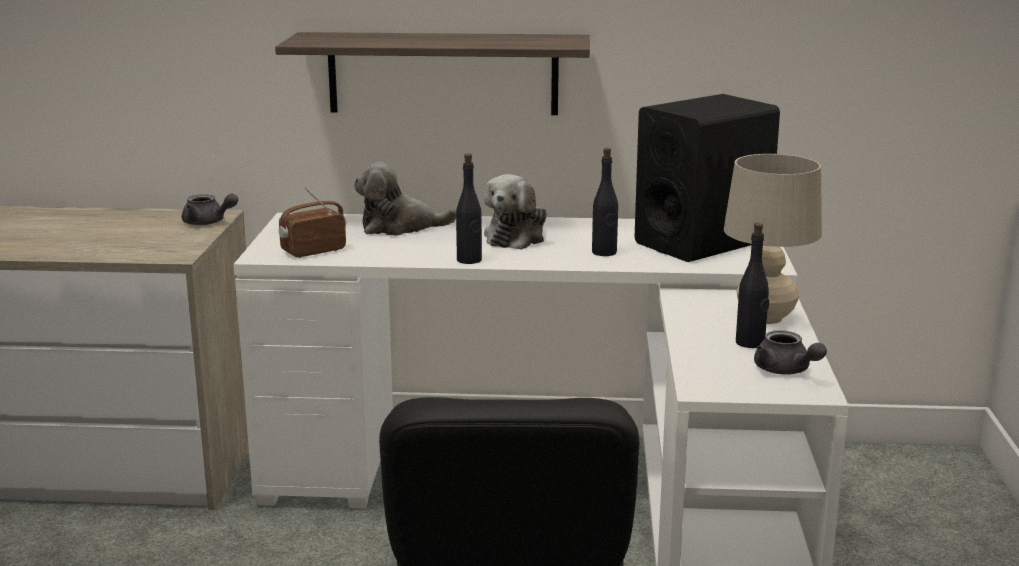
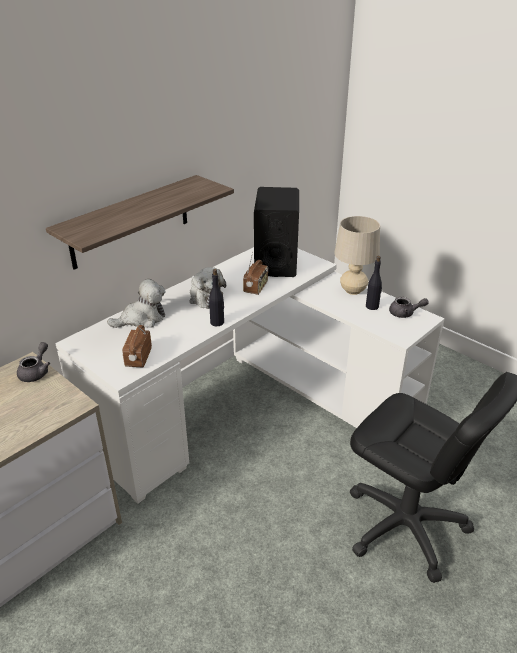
camera: 50 degrees left, 15 degrees up
grey teapot [182,194,238,225] -> grey teapot turned 45 degrees counterclockwise [17,342,50,382]
plush toy [354,162,456,236] -> plush toy turned 150 degrees counterclockwise [107,279,166,328]
black bottle [592,148,618,256] -> radio [243,252,268,295]

